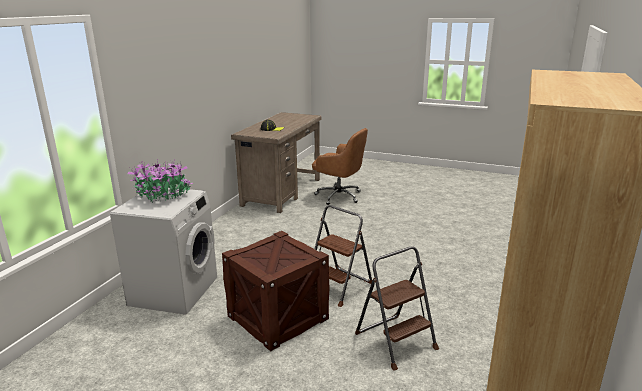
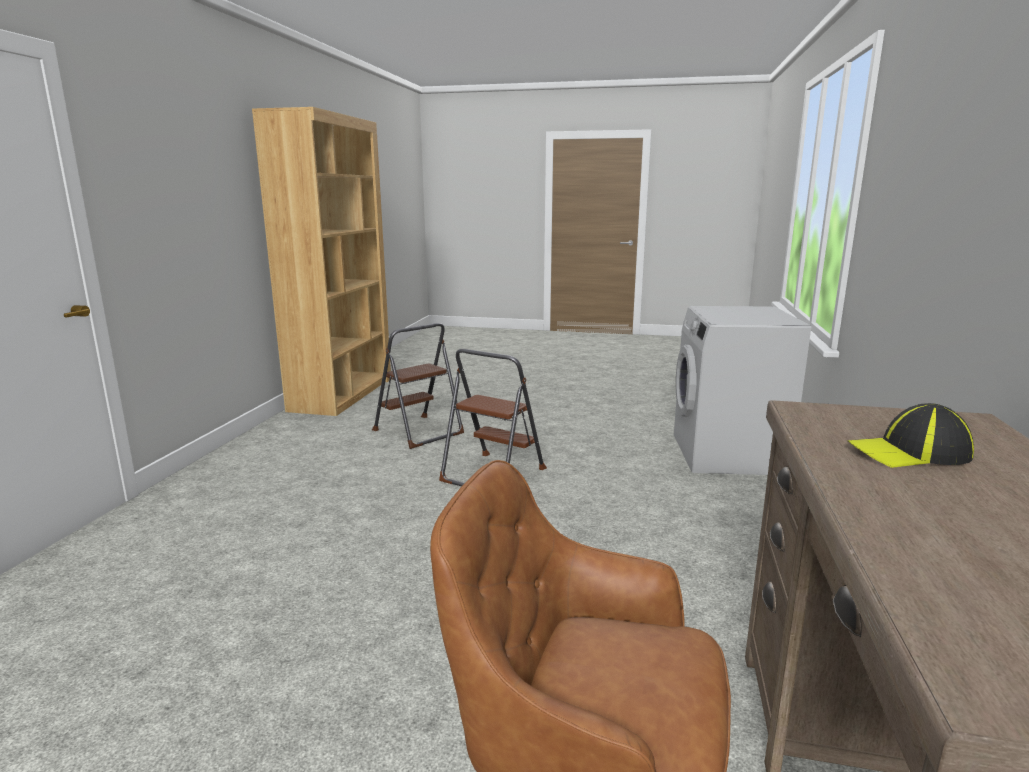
camera: 170 degrees right, 5 degrees down
potted plant [127,161,193,203] -> none
crate [222,231,330,352] -> none

